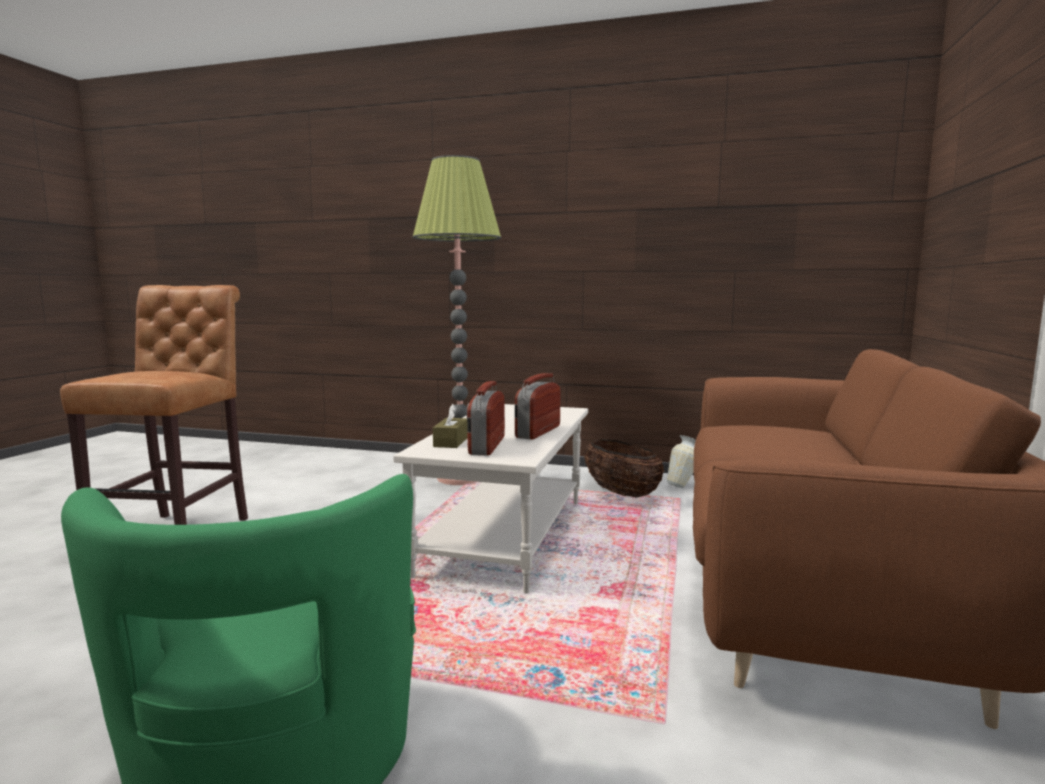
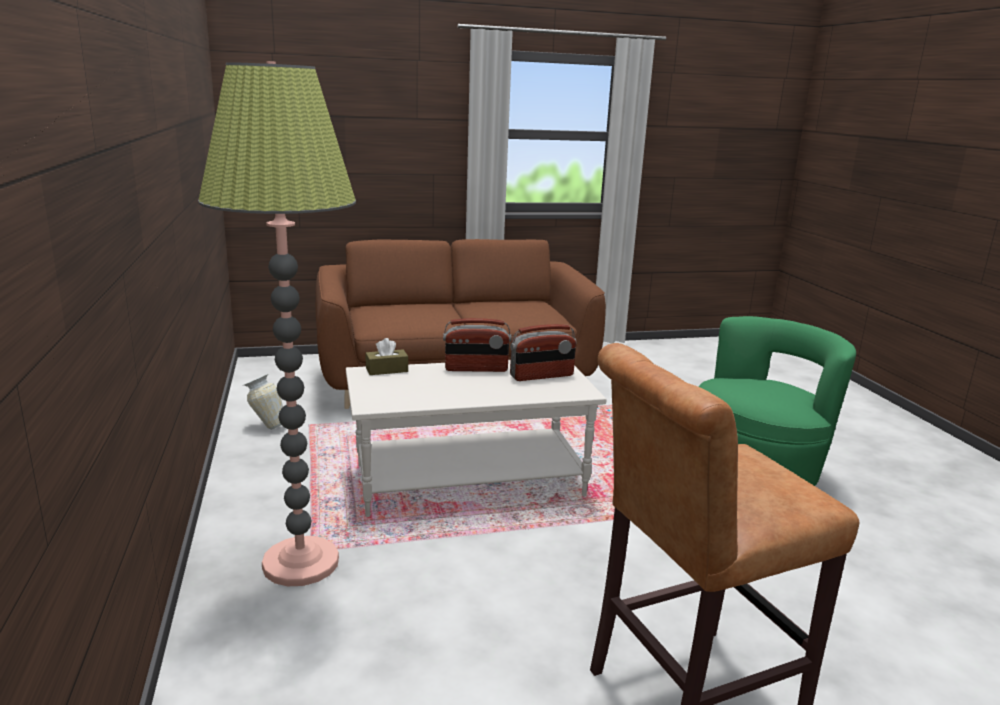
camera: 120 degrees left, 10 degrees up
brown tissue box [433,404,468,448] -> brown tissue box moved to [366,338,408,375]
basket [584,439,664,498] -> none

